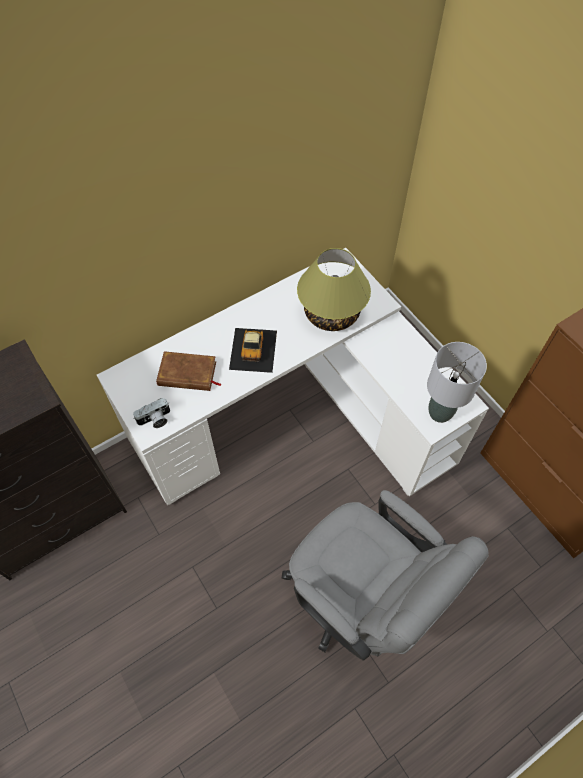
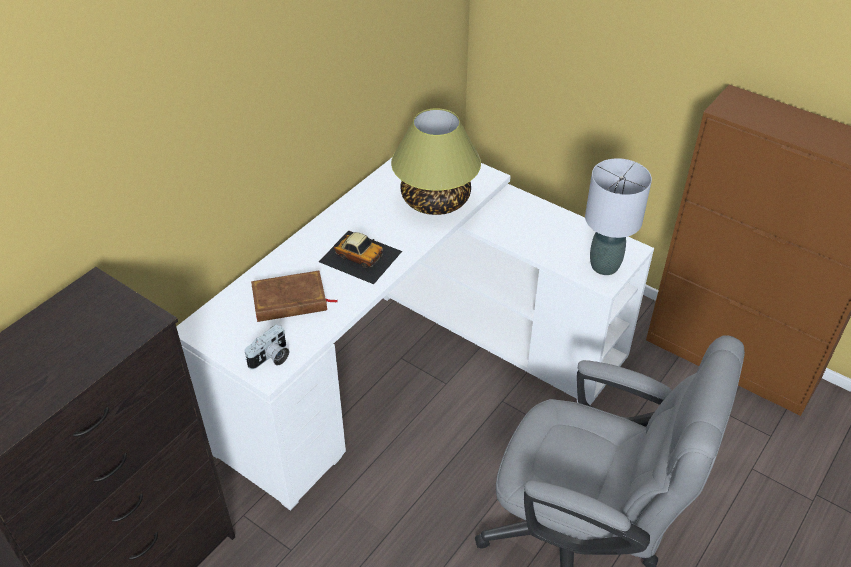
camera: 20 degrees left, 15 degrees down
toy car [229,328,277,373] -> toy car turned 45 degrees counterclockwise [319,230,402,284]

